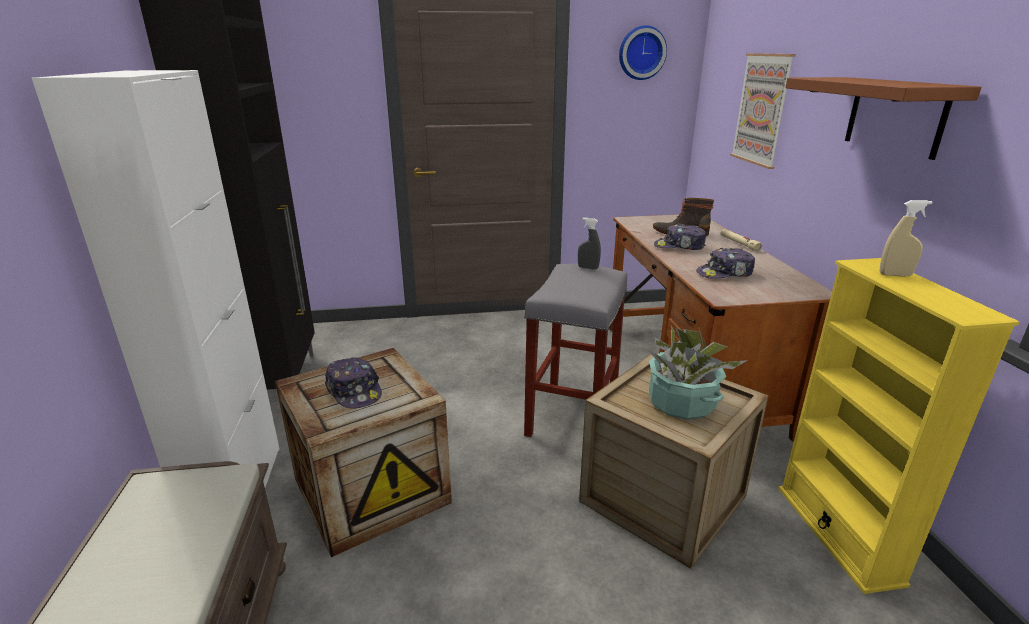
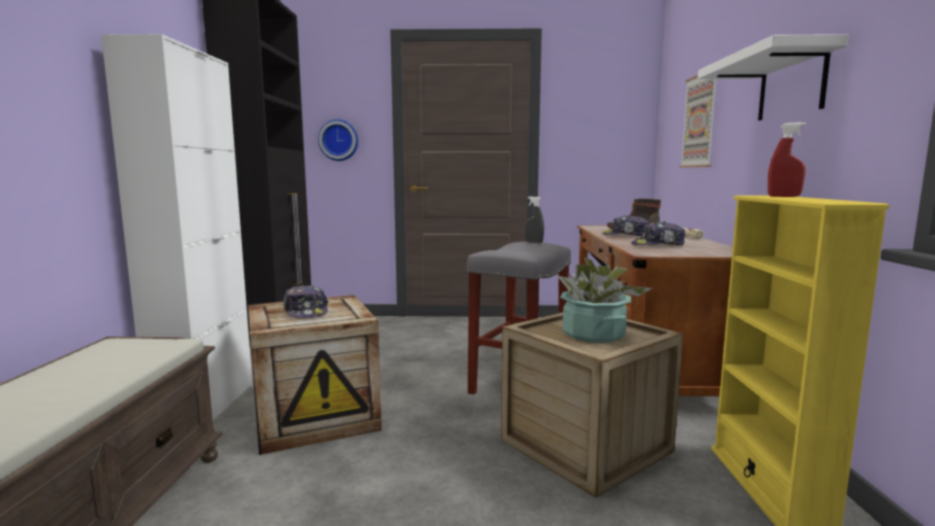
camera: 10 degrees right, 15 degrees down
wall clock [619,25,667,80] -> wall clock moved to [318,119,358,161]
brown shelf [785,77,982,160] -> white shelf [698,34,849,121]
beige spray bottle [880,200,933,277] -> red spray bottle [768,122,806,197]

